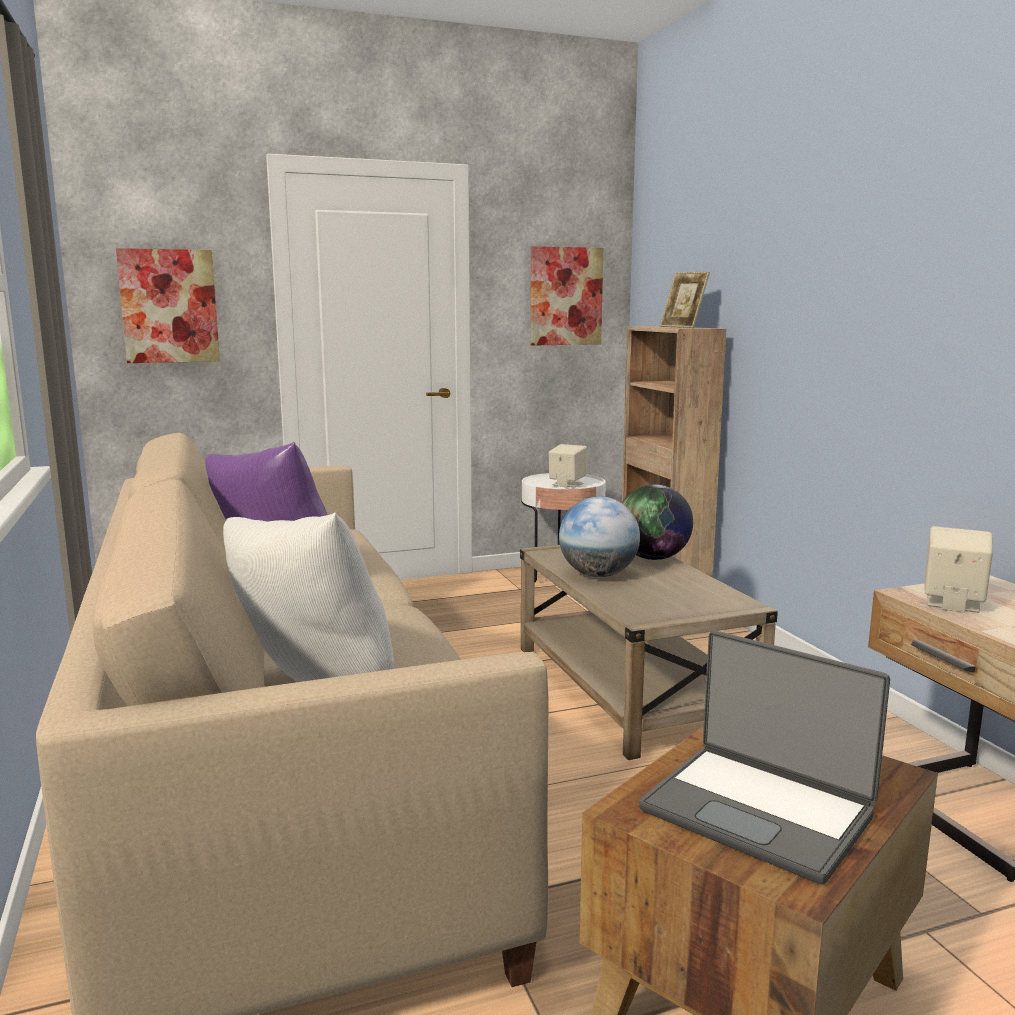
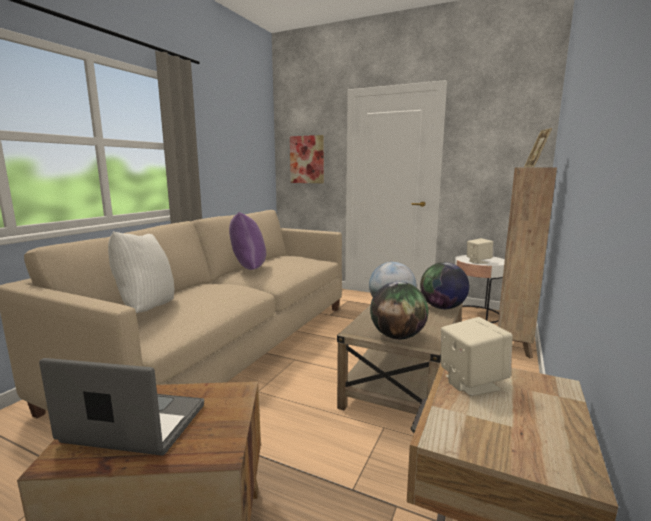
camera: 45 degrees right, 0 degrees up
picture [530,246,603,346] -> none
laptop [639,630,890,885] -> laptop turned 105 degrees clockwise [39,358,204,456]
none -> globe [370,282,428,339]

